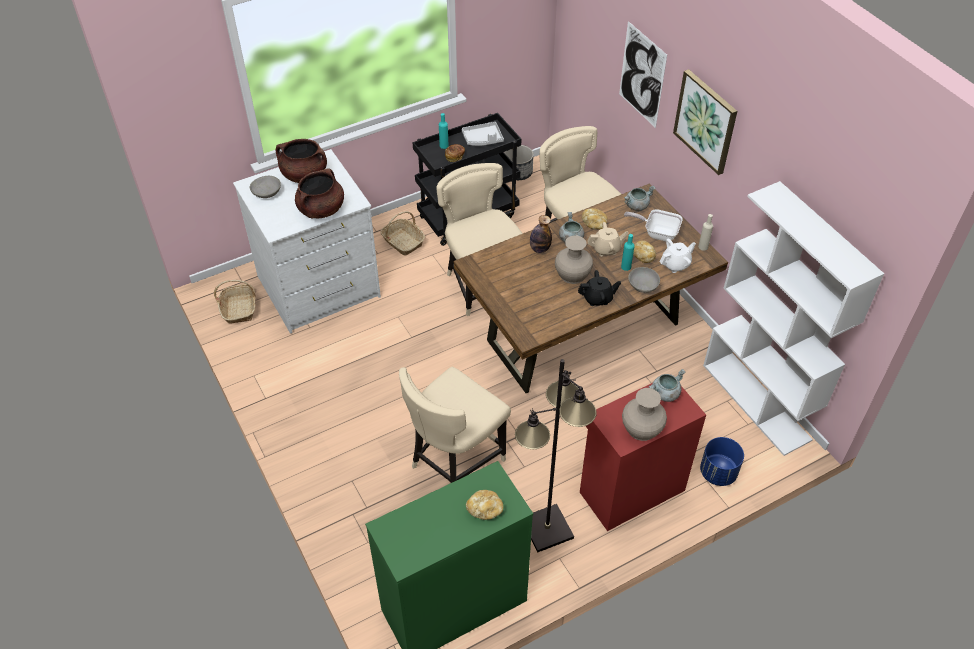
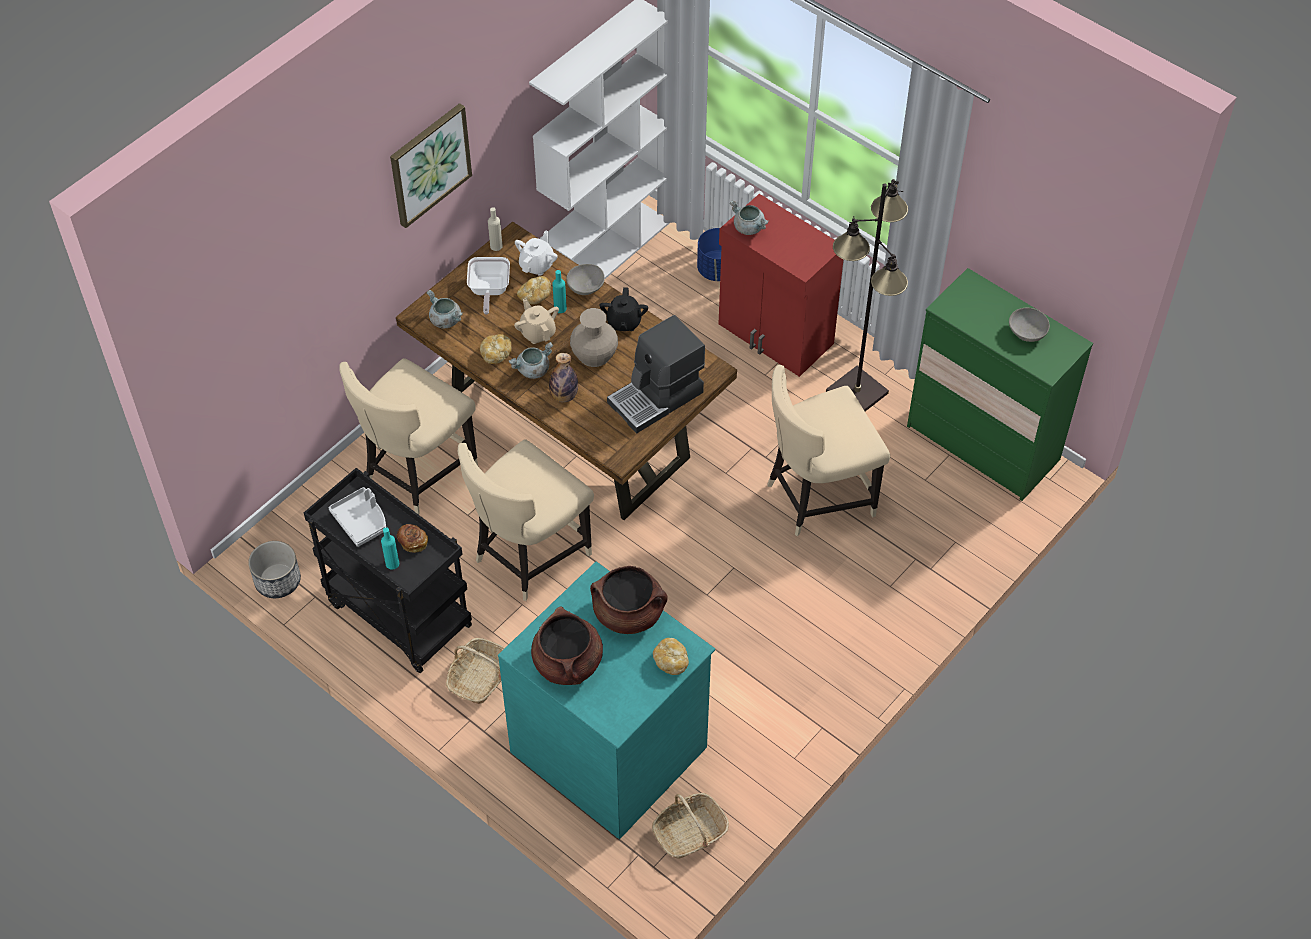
camera: 110 degrees left, 5 degrees up
white dresser [233,149,381,334] -> turquoise dresser [498,561,715,839]
grey bowl [249,176,281,198] -> grey bowl moved to [1009,308,1050,342]
beige chair [399,367,511,483] -> beige chair turned 135 degrees clockwise [767,365,890,537]
bread [466,490,503,520] -> bread moved to [653,638,689,675]
black teapot [578,270,621,306] -> black teapot turned 150 degrees counterclockwise [599,287,648,331]
picture [619,21,667,128] -> none
beige vase [622,388,667,441] -> none
white teapot [660,238,696,273] -> white teapot turned 75 degrees clockwise [515,230,558,276]
none -> coffee machine [607,315,705,434]

